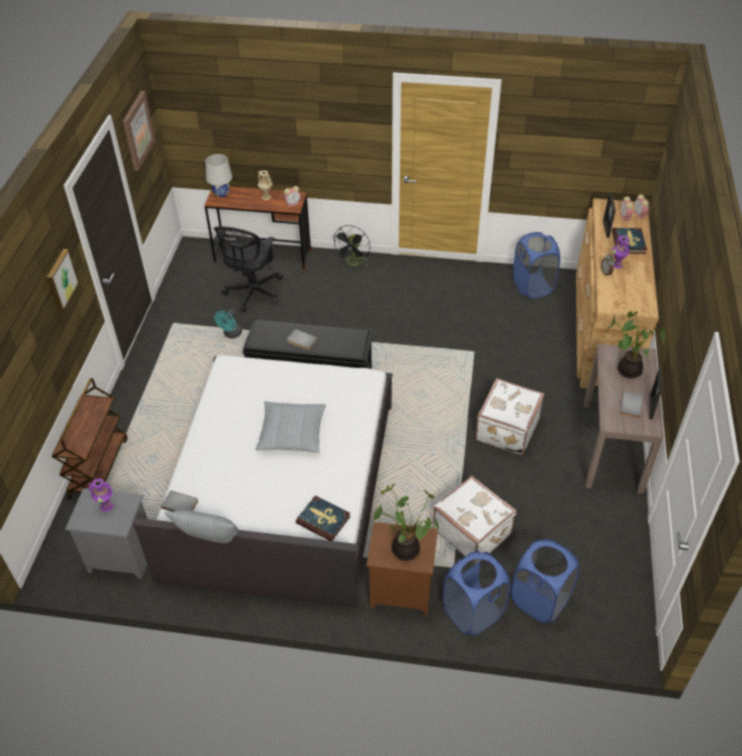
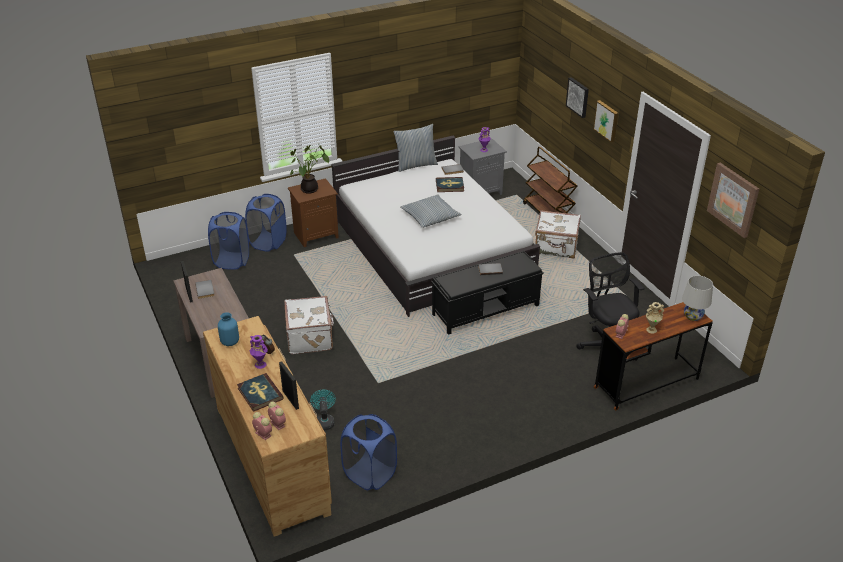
camera: 145 degrees right, 10 degrees down
turquoise fan [215,309,242,338] -> turquoise fan moved to [310,390,336,430]
book [296,495,351,541] -> book moved to [436,177,464,192]
black fan [332,225,370,266] -> none
white suitcase [433,476,517,557] -> white suitcase moved to [535,210,581,259]
potted plant [606,311,665,379] -> none
none -> blue vase [218,312,239,346]
none -> picture [566,77,589,118]

